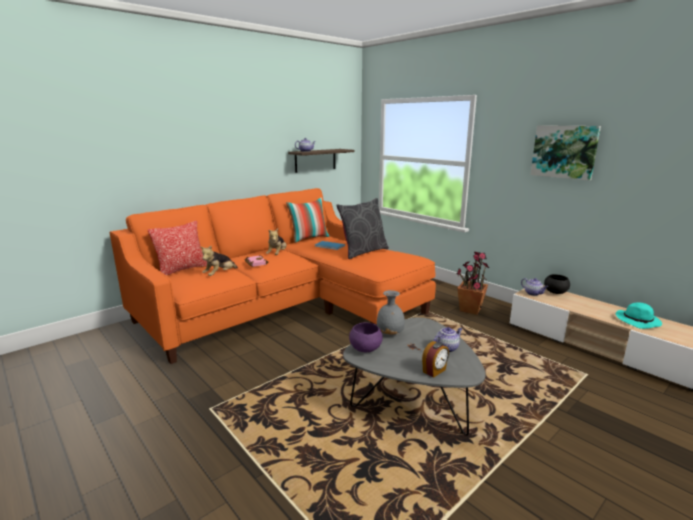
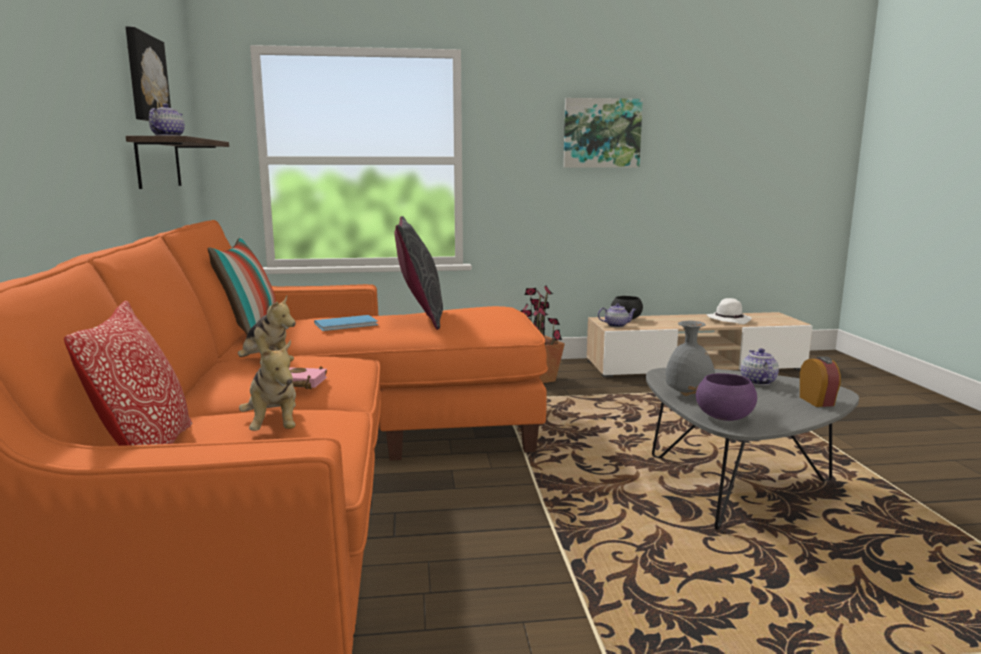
camera: 55 degrees left, 5 degrees down
turquoise hat [616,302,662,329] -> white hat [706,298,752,324]
none -> picture [125,26,171,121]

